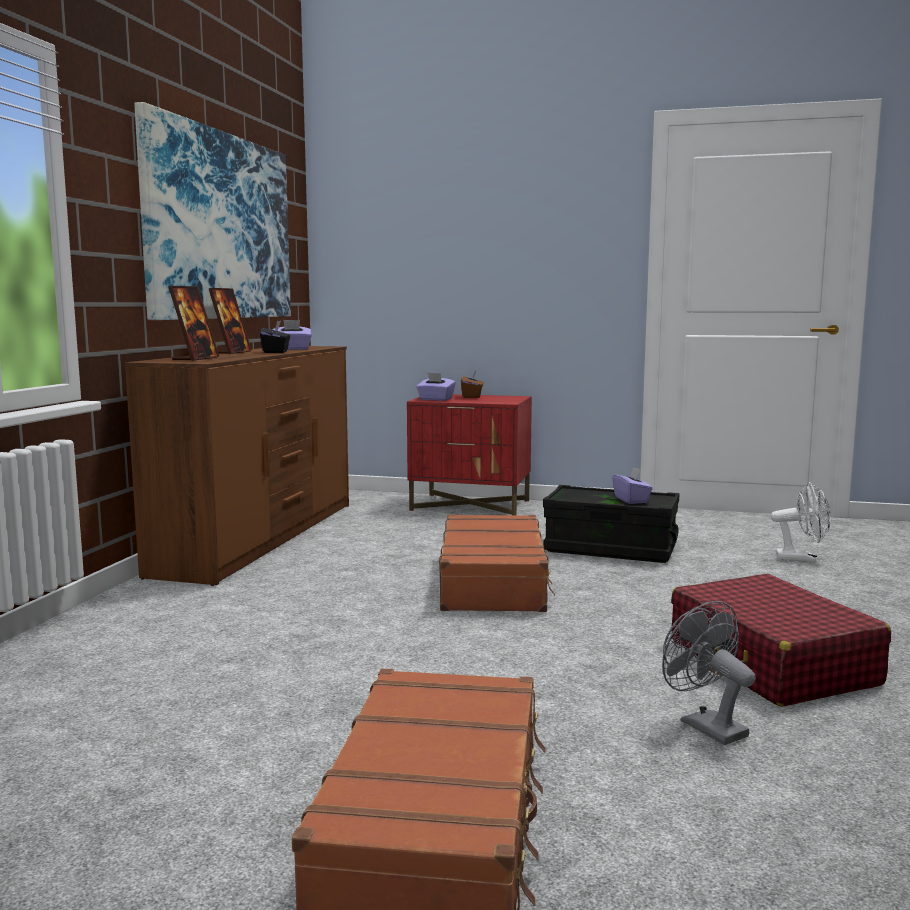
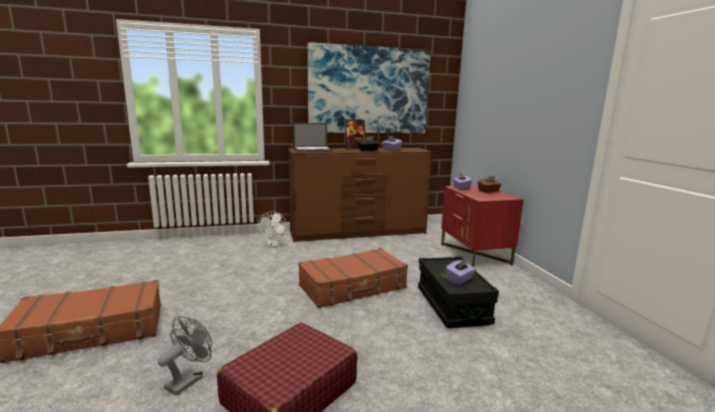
camera: 60 degrees right, 5 degrees up
picture frame [169,286,219,361] -> laptop [293,123,333,152]
white fan [771,482,831,561] -> white fan moved to [258,211,287,247]

